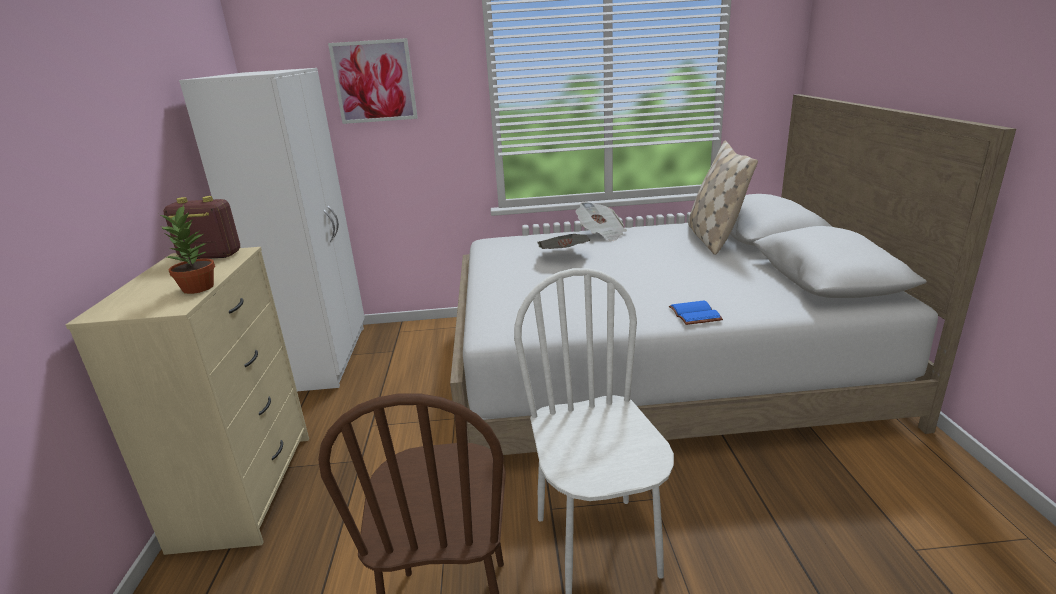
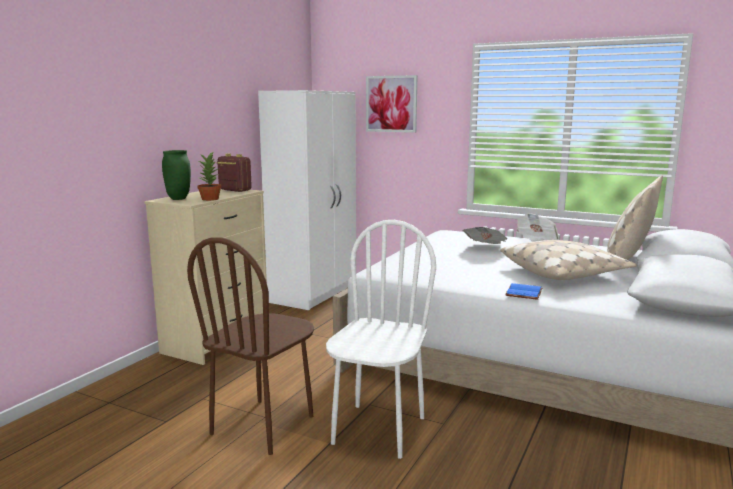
camera: 30 degrees right, 10 degrees down
none -> green vase [162,150,191,200]
none -> beige pillow [500,240,637,280]

